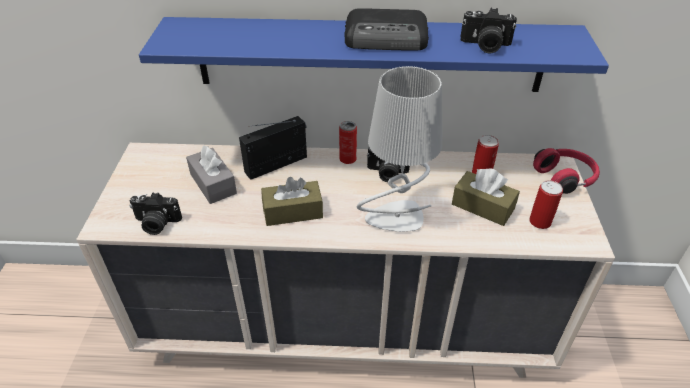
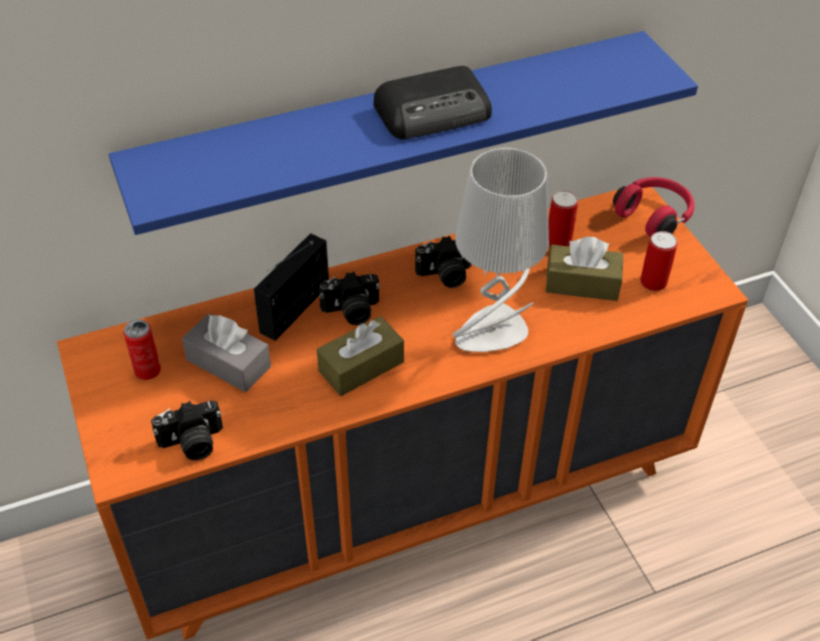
camera: 25 degrees left, 5 degrees up
beige dresser [76,143,615,378] -> orange dresser [57,187,748,640]
can [339,121,357,164] -> can moved to [123,320,161,380]
camera [460,8,517,54] -> camera moved to [319,272,380,325]

